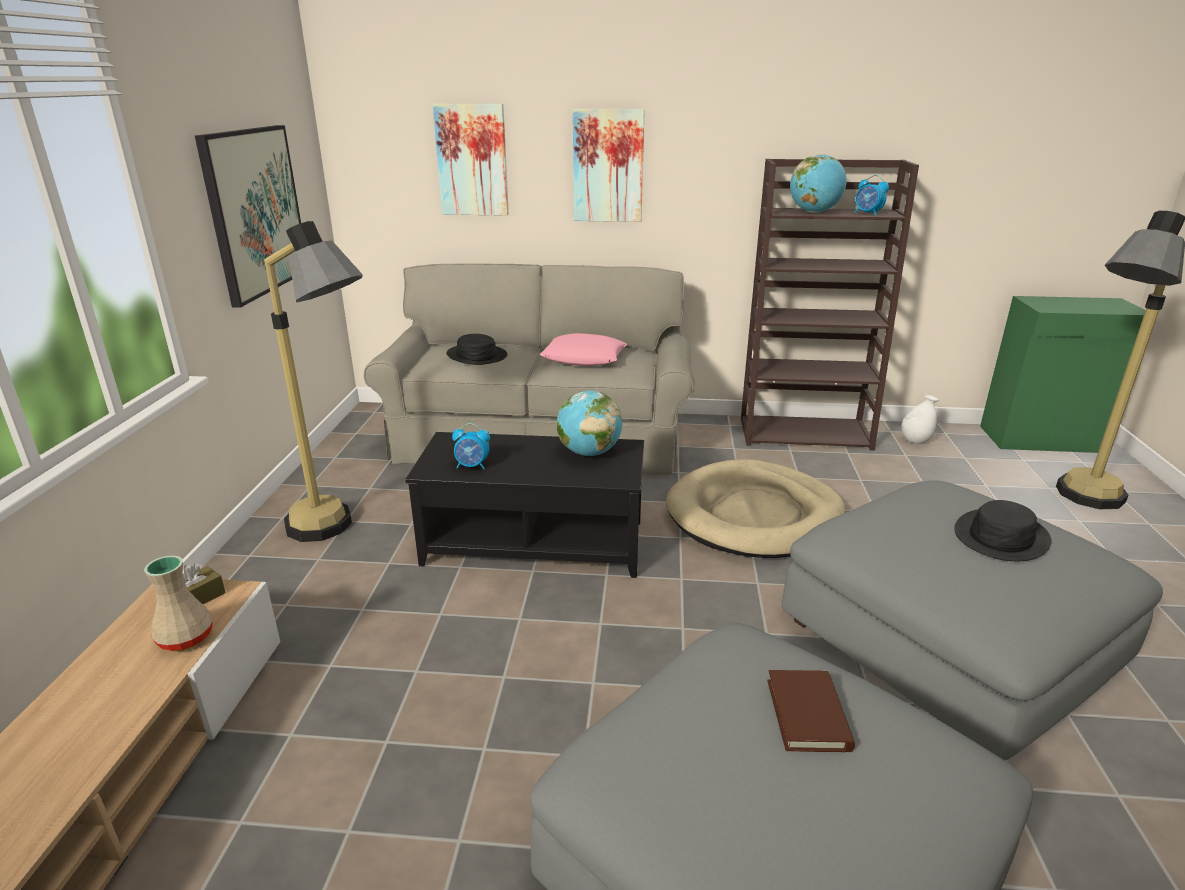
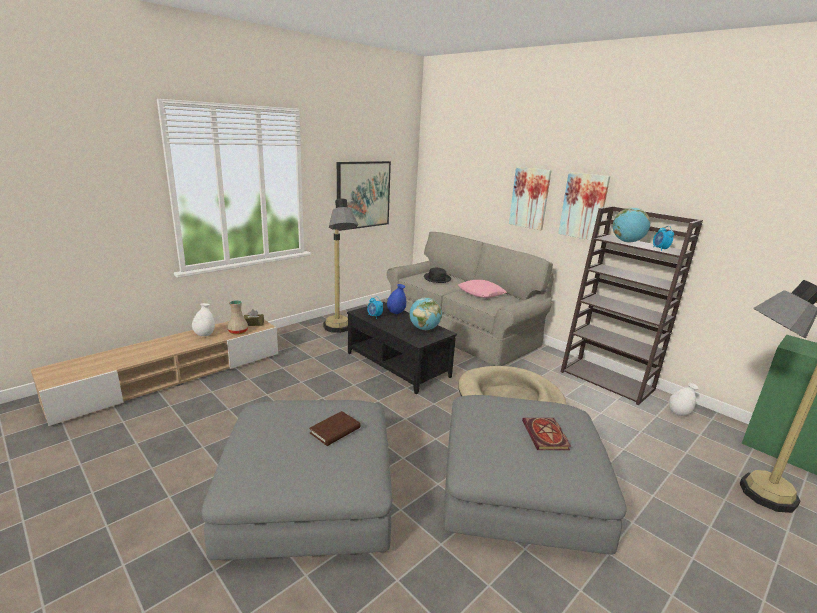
camera: 40 degrees right, 5 degrees down
picture [433,103,509,216] -> picture moved to [558,172,610,241]
black hat [954,500,1051,561] -> book [522,418,571,450]
none -> white vase [192,303,215,336]
none -> blue vase [387,284,406,314]

